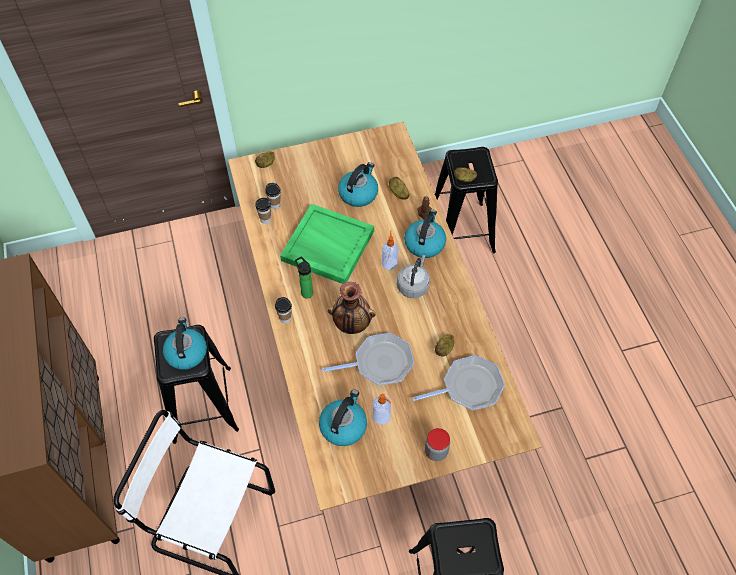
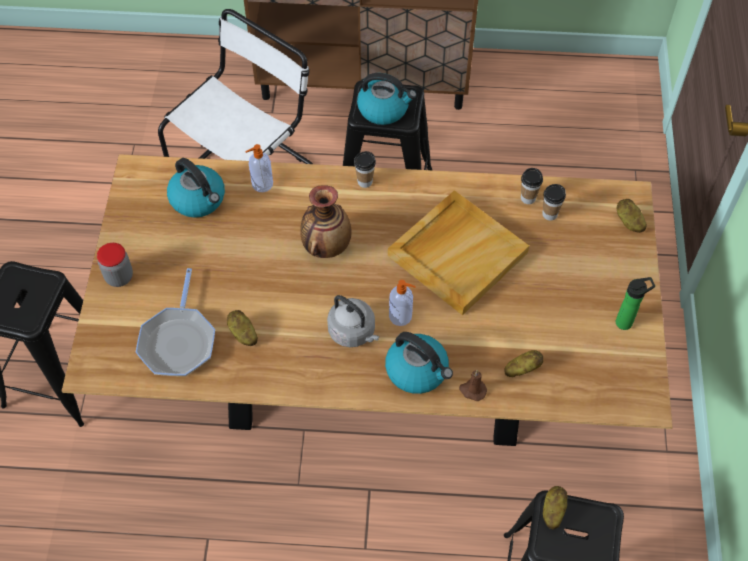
camera: 110 degrees right, 0 degrees up
green tray [280,204,374,284] -> beige tray [388,190,529,315]
bottle [295,256,313,299] -> bottle moved to [616,277,655,330]
frying pan [322,333,414,386] -> none
kettle [338,162,378,207] -> none
soap dispenser [373,394,391,425] -> soap dispenser moved to [245,144,273,192]

